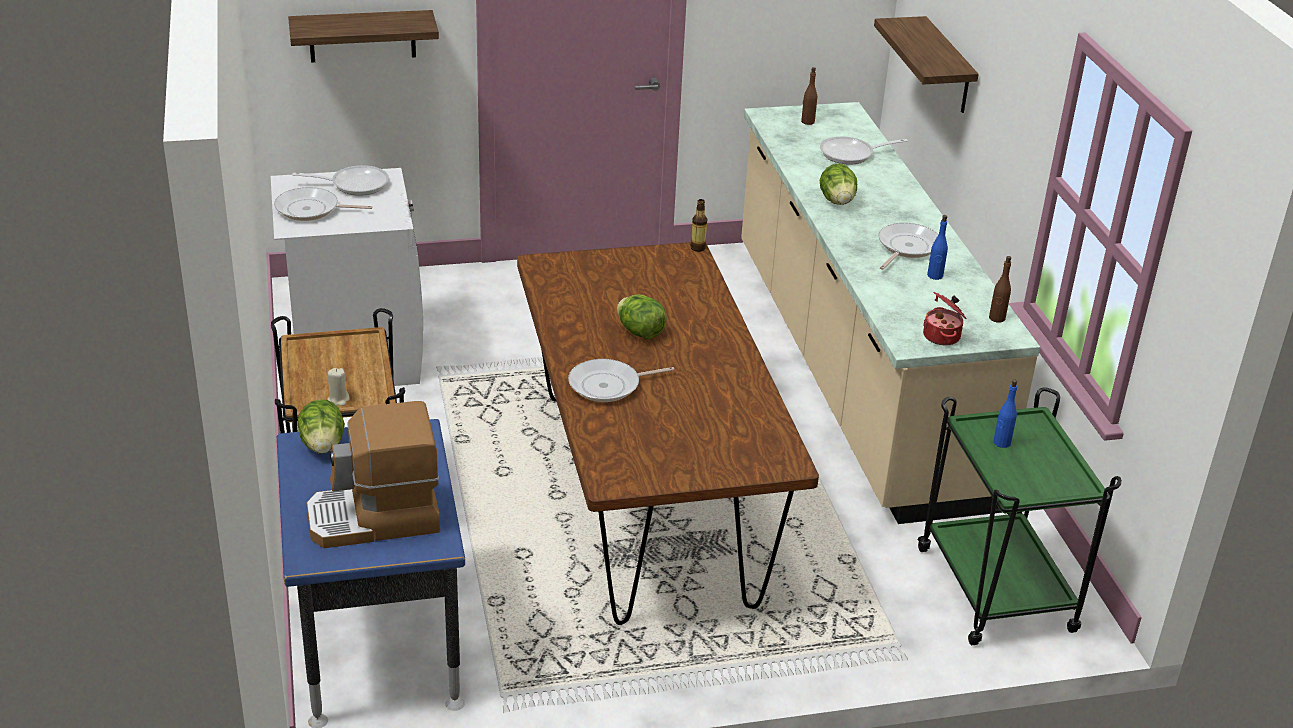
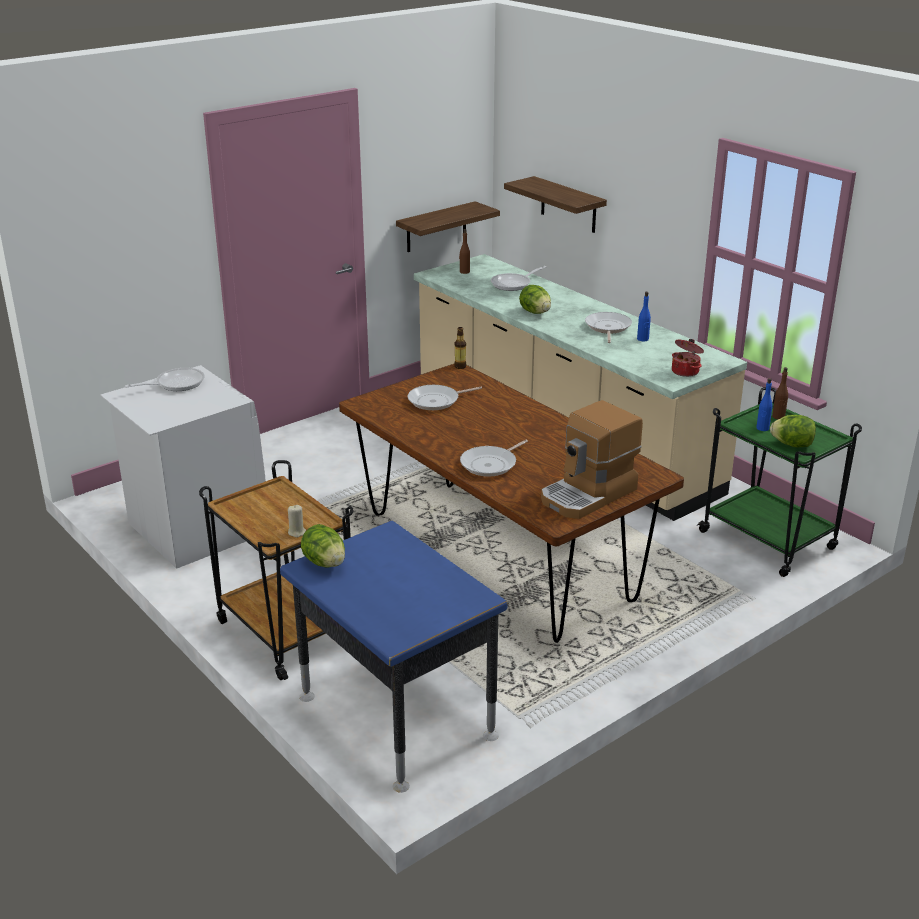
camera: 25 degrees left, 5 degrees down
frying pan [274,187,372,221] -> frying pan moved to [408,385,482,410]
shelf [288,10,439,62] -> shelf moved to [396,201,500,252]
coffee machine [306,401,440,548] -> coffee machine moved to [541,400,643,519]
lettuce [617,294,667,340] -> lettuce moved to [770,415,816,447]
brown bottle [989,256,1011,323] -> brown bottle moved to [772,367,788,419]

